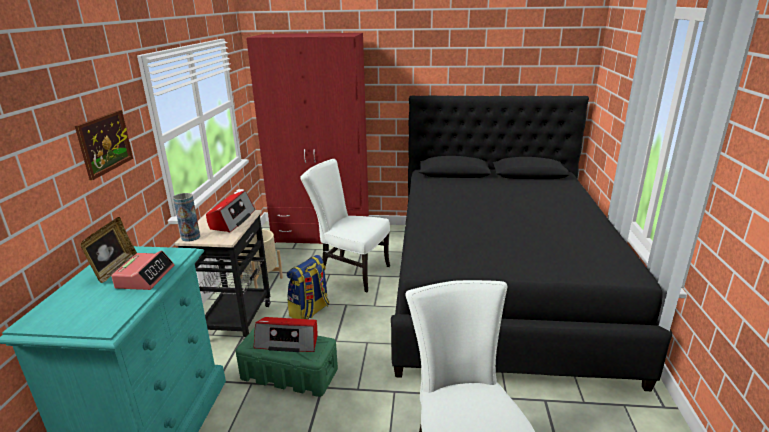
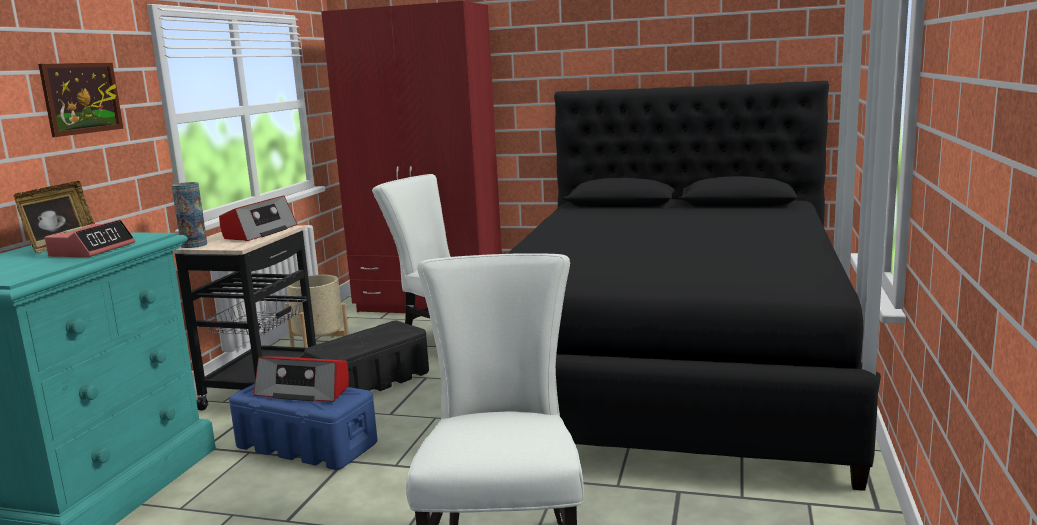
camera: 10 degrees right, 10 degrees down
green storage box [236,327,338,397] -> blue storage box [229,384,378,470]
backpack [287,255,329,319] -> black storage box [304,321,429,391]

